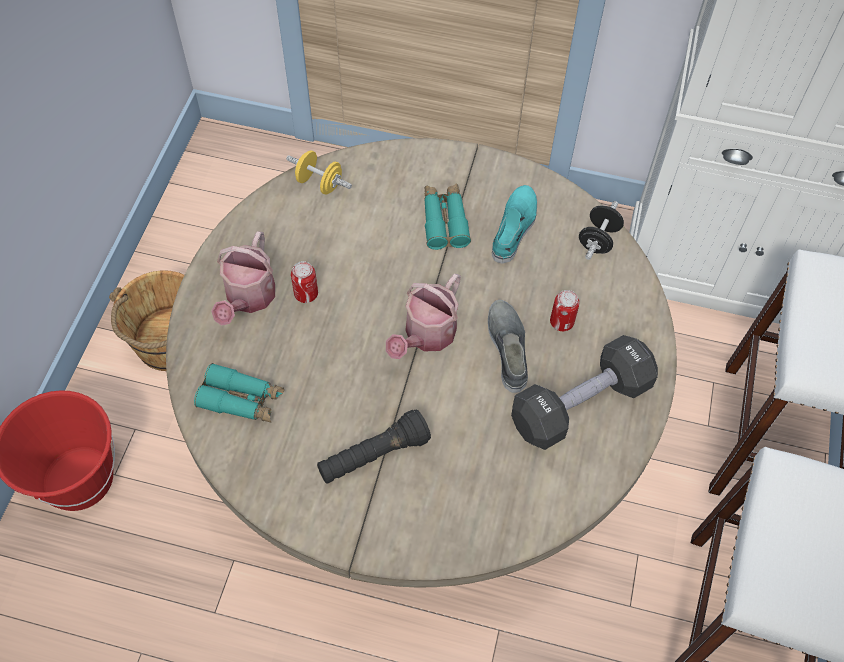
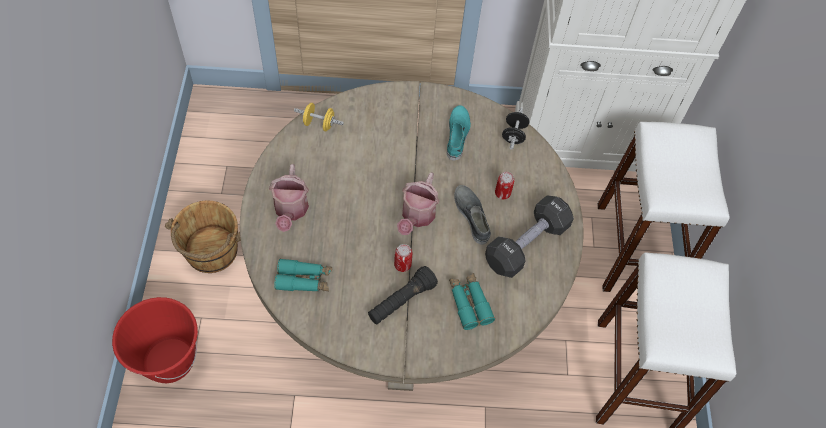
camera: 15 degrees left, 0 degrees up
can [291,261,318,303] -> can moved to [394,244,412,272]
turquoise binoculars [424,184,471,250] -> turquoise binoculars moved to [449,273,495,330]

